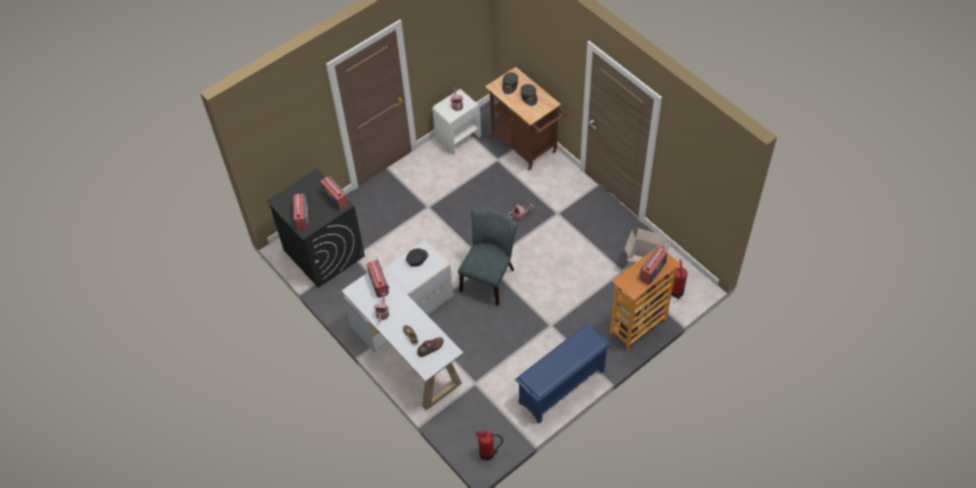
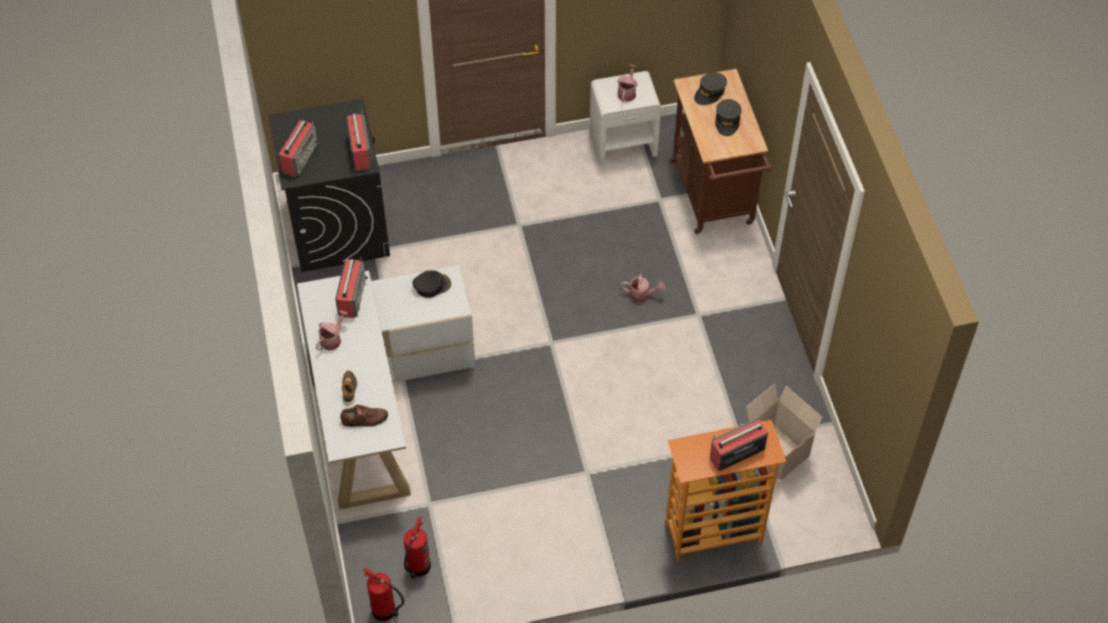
camera: 25 degrees right, 0 degrees up
grey chair [458,209,517,306] -> none
blue shoe rack [515,324,610,423] -> none
fire extinguisher [671,259,687,299] -> fire extinguisher moved to [404,517,431,578]

